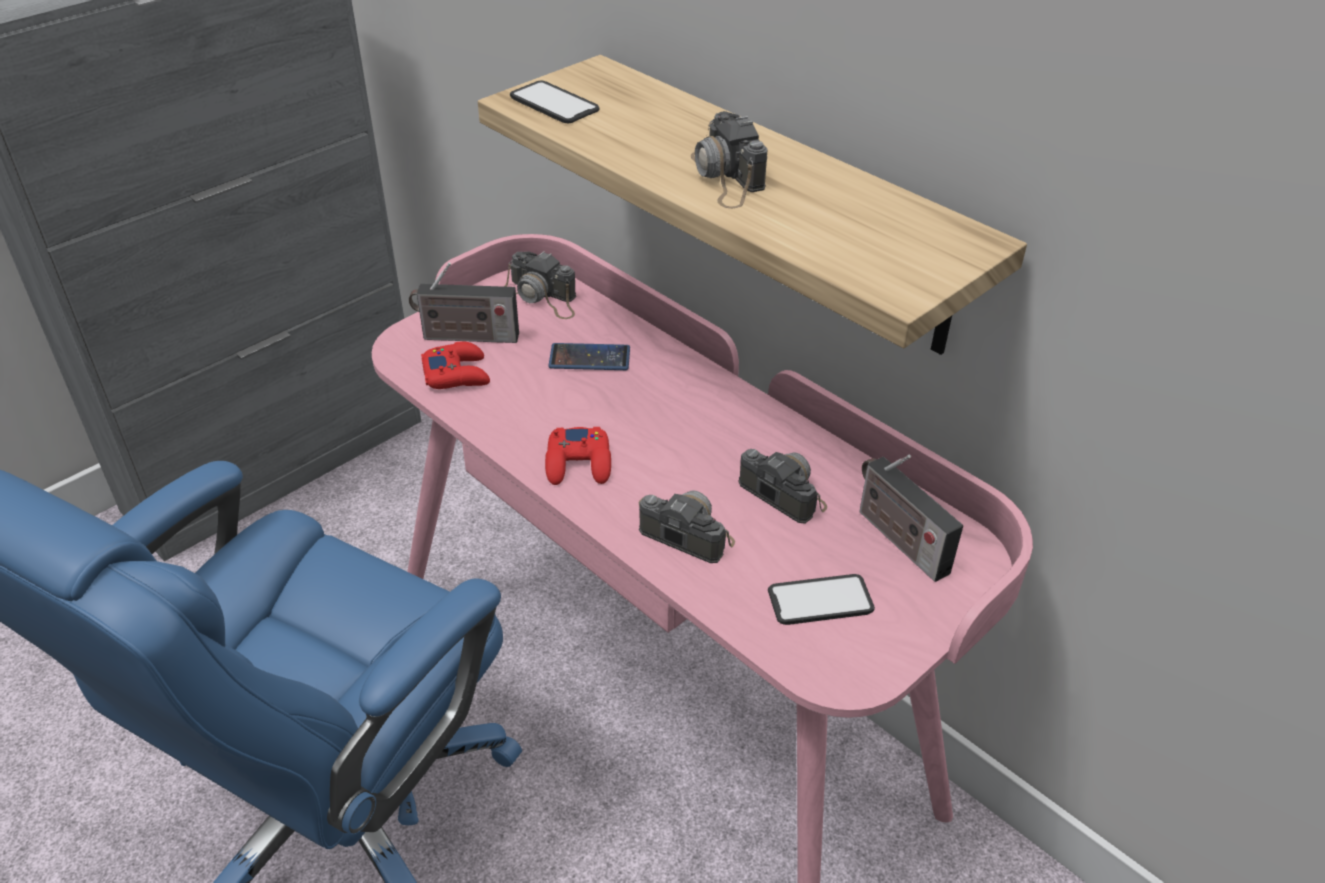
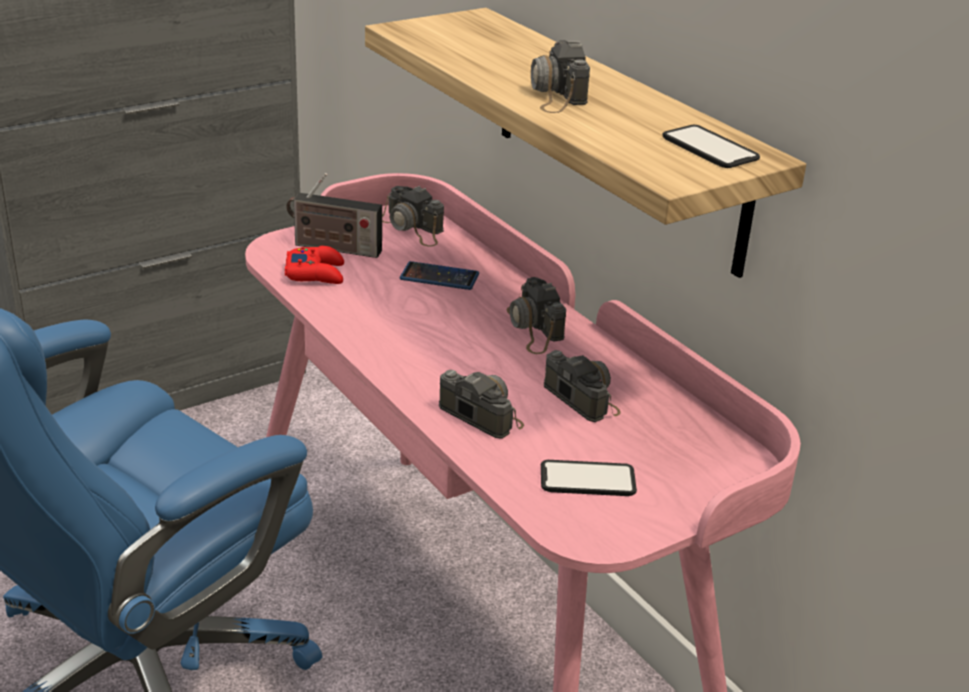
camera: 10 degrees right, 10 degrees down
phone [510,81,599,123] -> phone moved to [663,125,760,168]
red game controller [545,427,611,485] -> none
radio [859,455,963,582] -> none
none -> camera [507,277,566,354]

